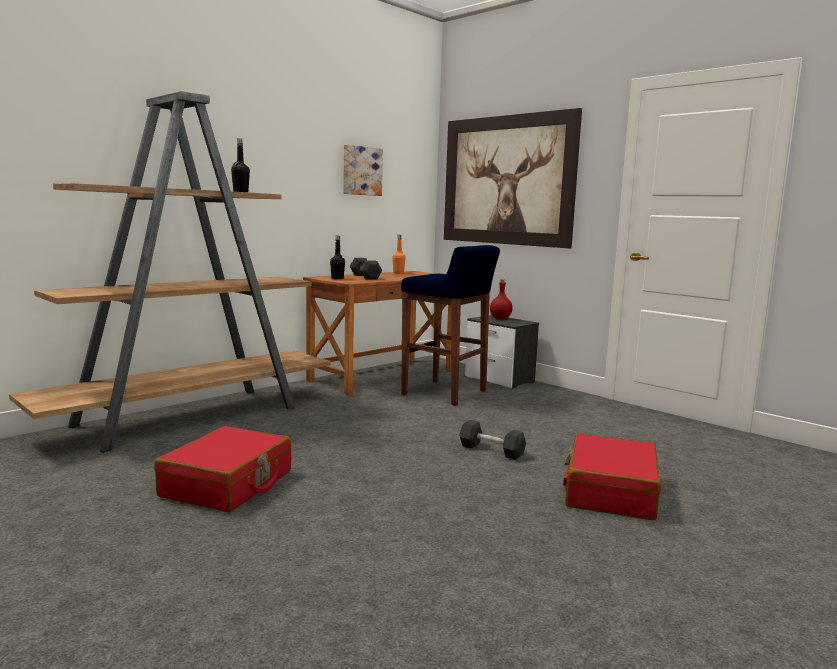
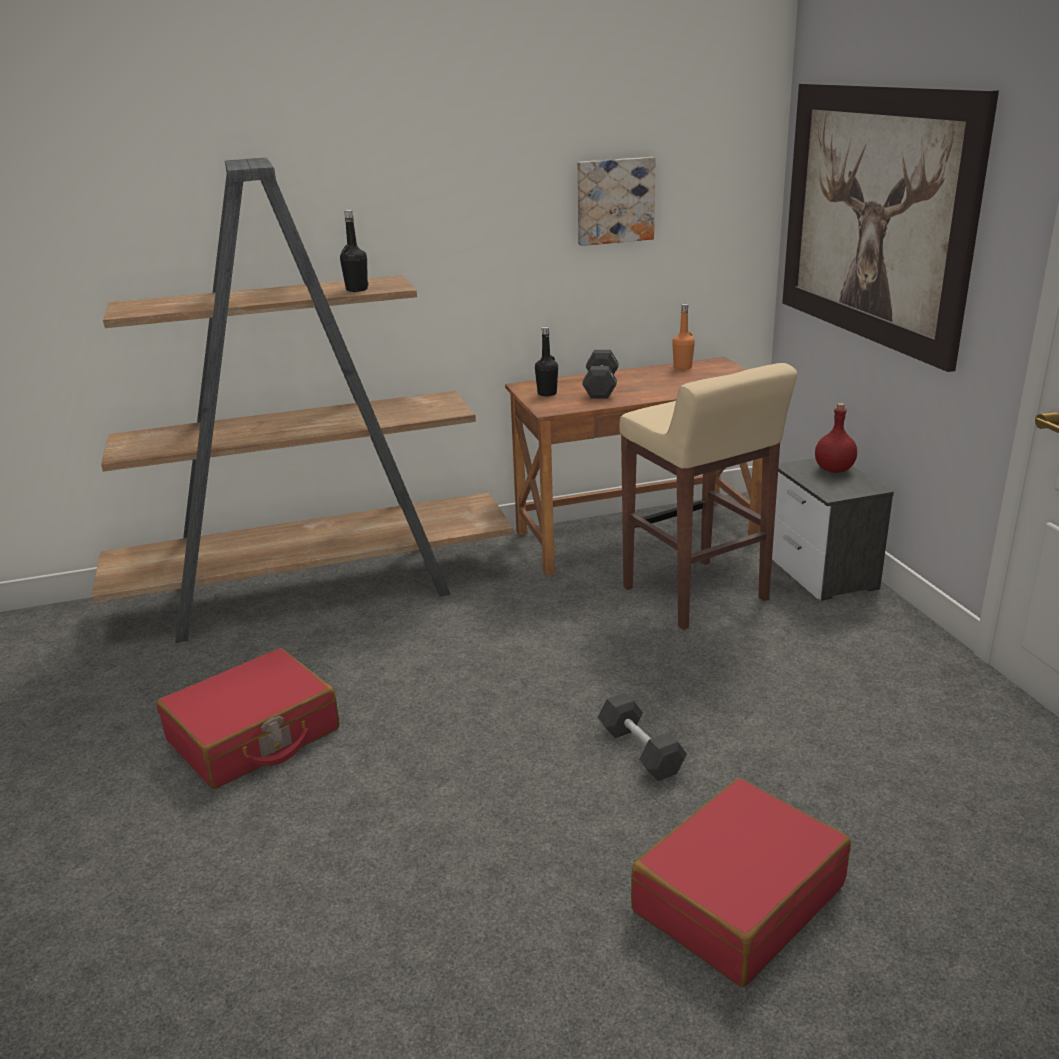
camera: 30 degrees right, 15 degrees up
blue stool [401,245,500,406] -> beige stool [620,363,797,630]

